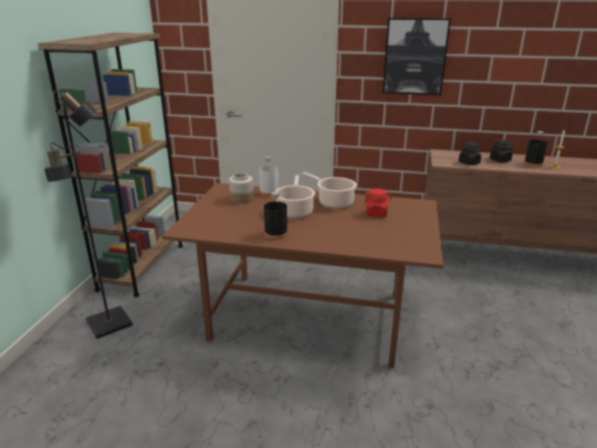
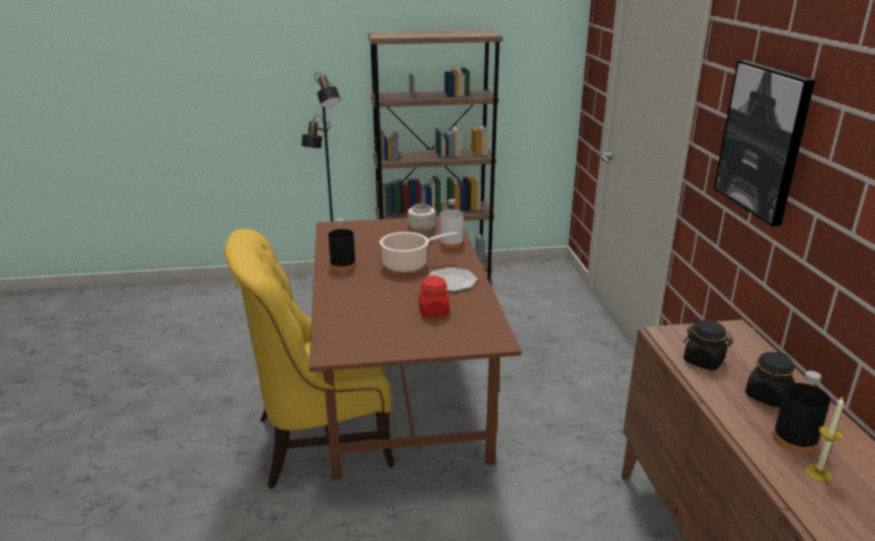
camera: 70 degrees right, 0 degrees up
cooking pot [302,172,357,208] -> plate [429,268,478,292]
none -> yellow chair [224,229,394,489]

